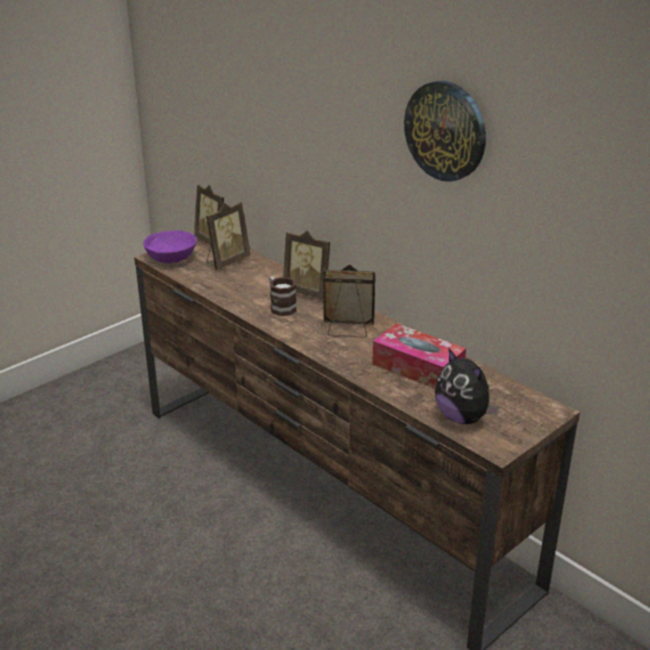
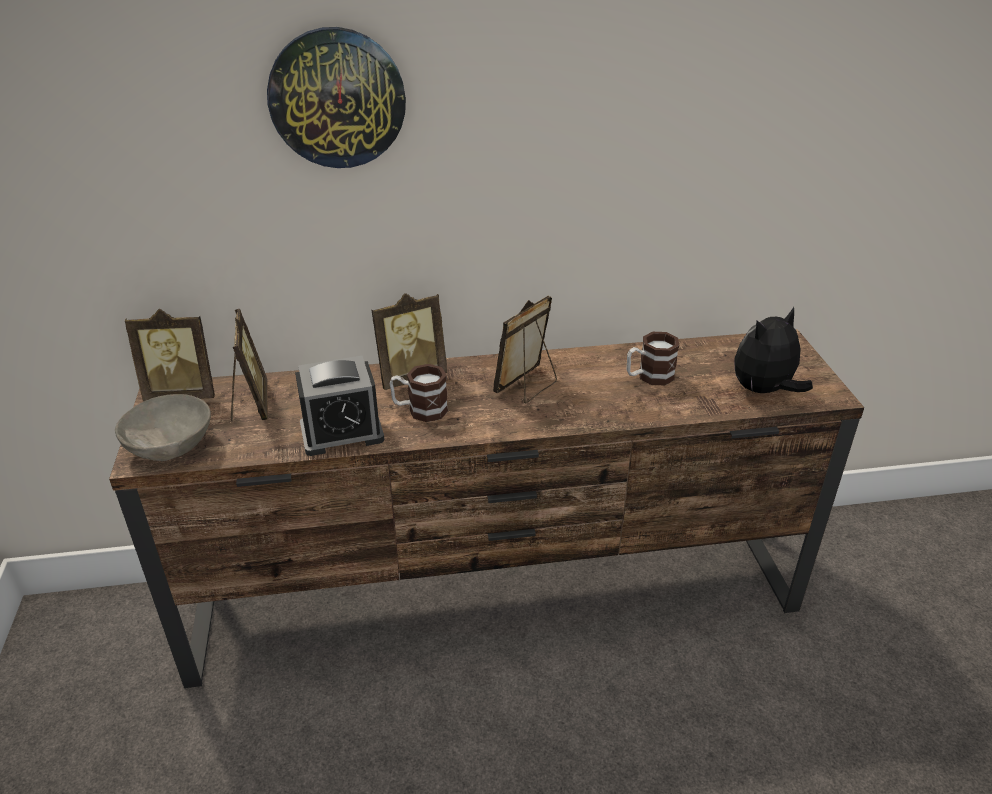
camera: 55 degrees left, 5 degrees up
purple bowl [143,230,197,263] -> grey bowl [115,394,211,461]
tissue box [372,323,466,389] -> mug [627,332,679,385]
wall clock [404,81,486,182] -> wall clock moved to [267,27,406,168]
plush toy [435,349,499,424] -> plush toy turned 150 degrees clockwise [734,307,813,393]
none -> alarm clock [295,356,384,456]

